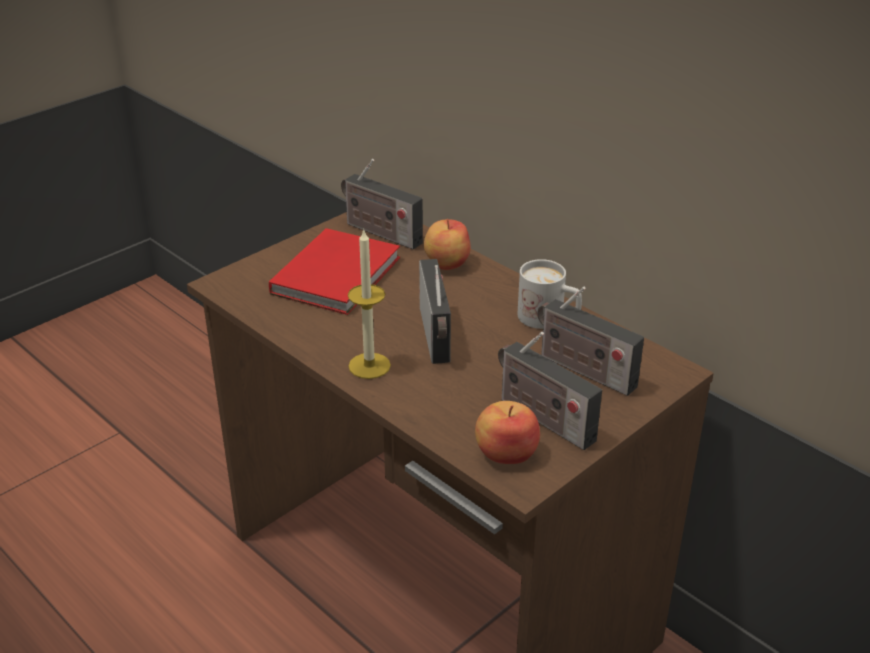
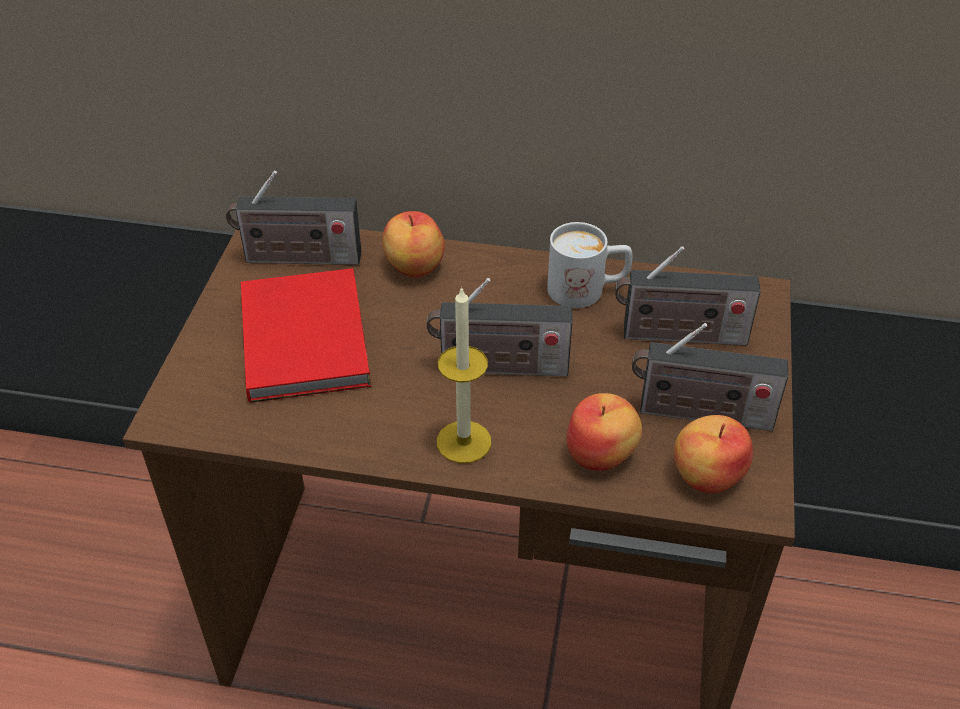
camera: 35 degrees left, 10 degrees up
radio [419,259,451,364] -> radio turned 135 degrees clockwise [427,278,572,376]
none -> apple [566,393,642,471]

